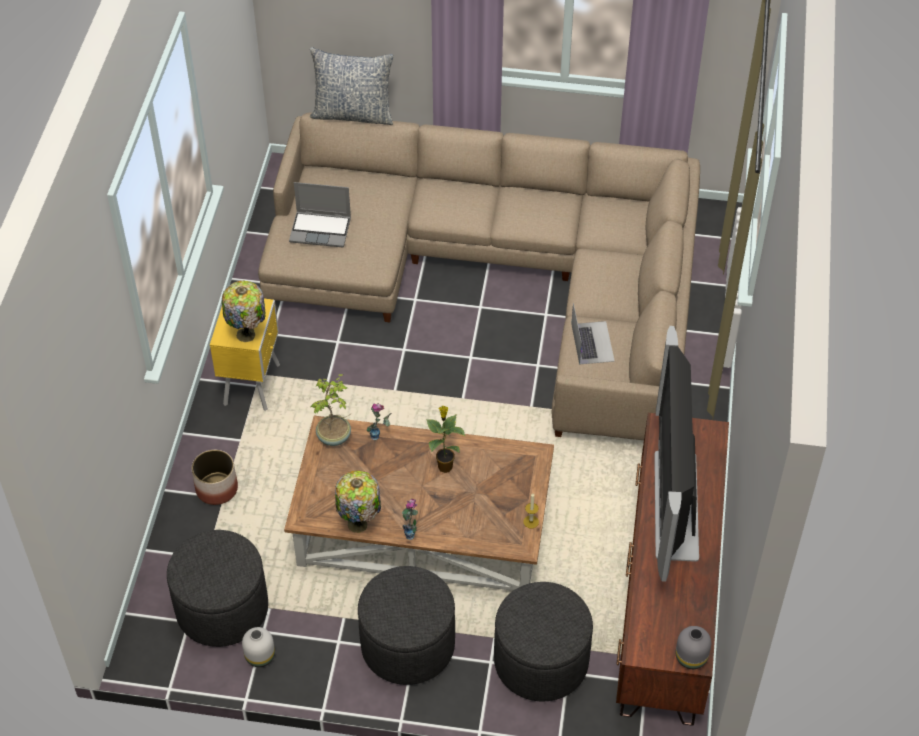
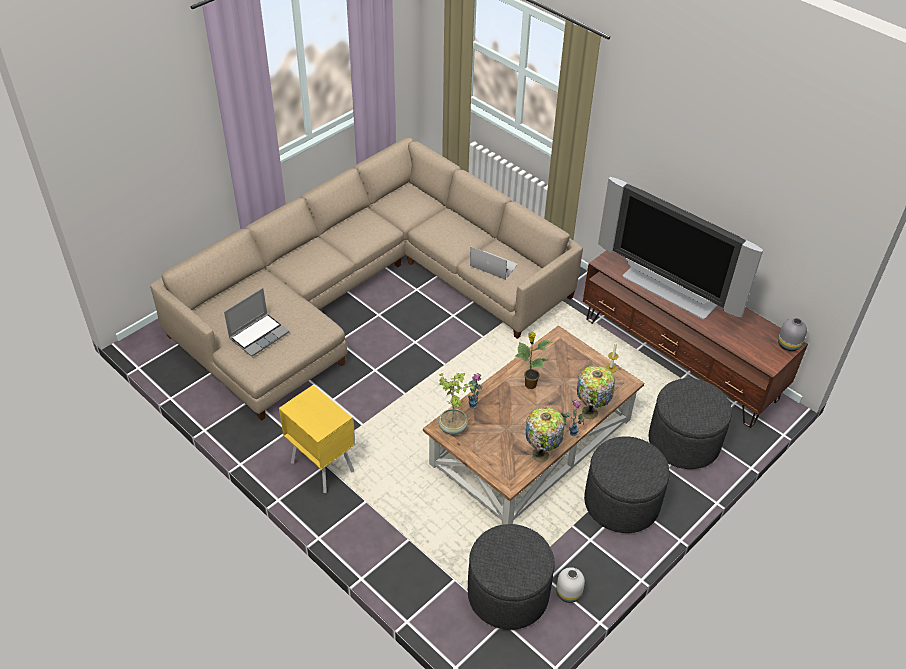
camera: 55 degrees left, 5 degrees down
planter [191,450,238,505] -> none
table lamp [222,281,266,342] -> table lamp moved to [577,365,615,419]
pillow [310,47,394,125] -> none

